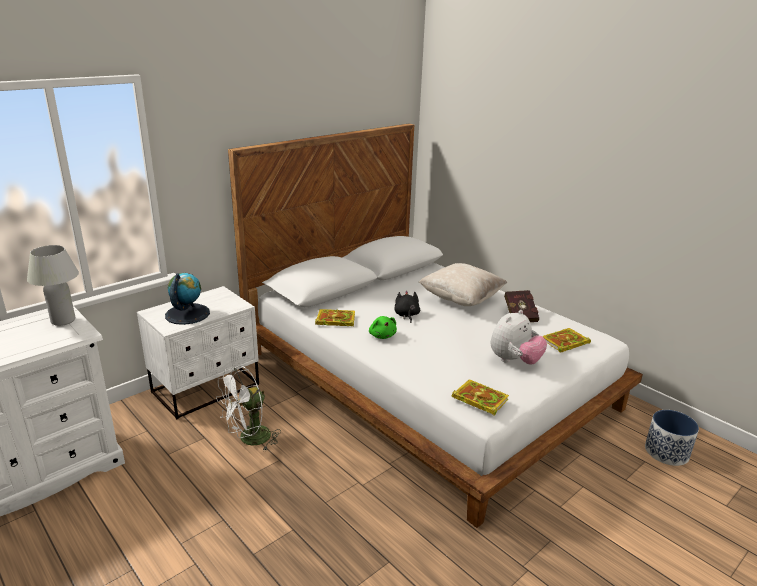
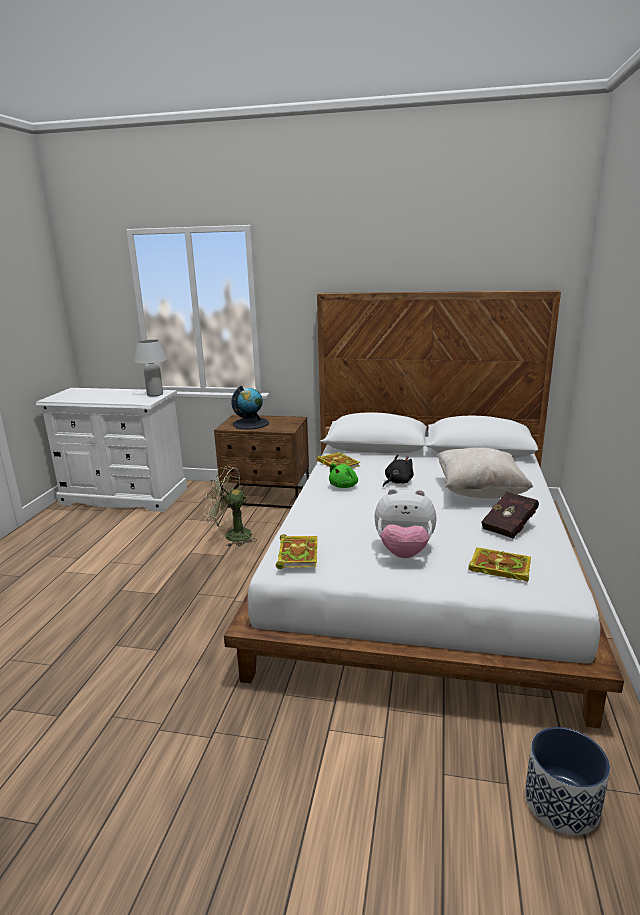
camera: 55 degrees right, 5 degrees down
white nightstand [137,286,259,419] -> brown nightstand [214,415,309,508]
white fan [216,366,281,450] -> green fan [204,466,257,546]

